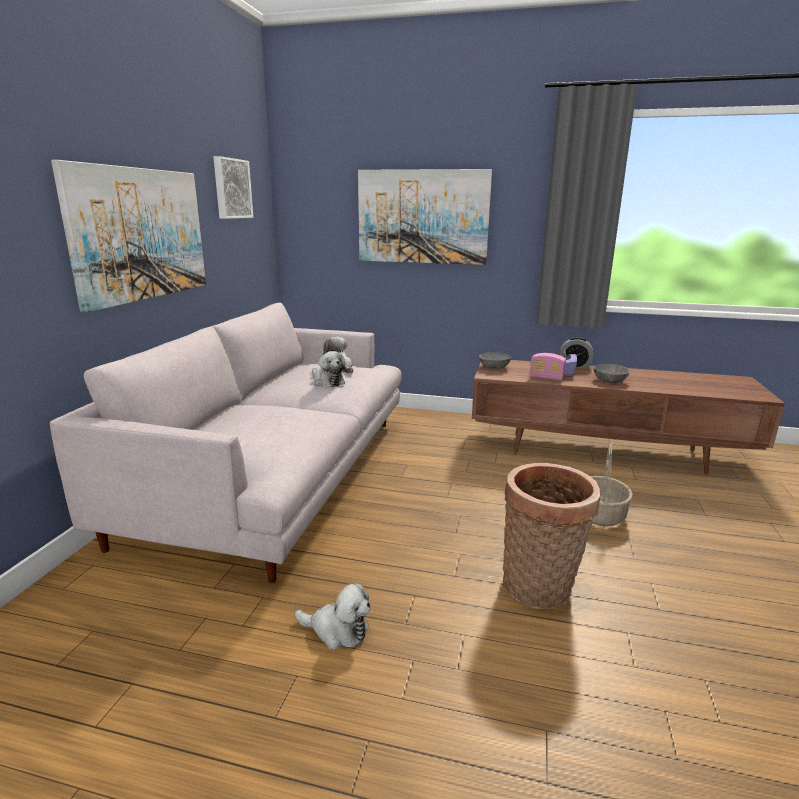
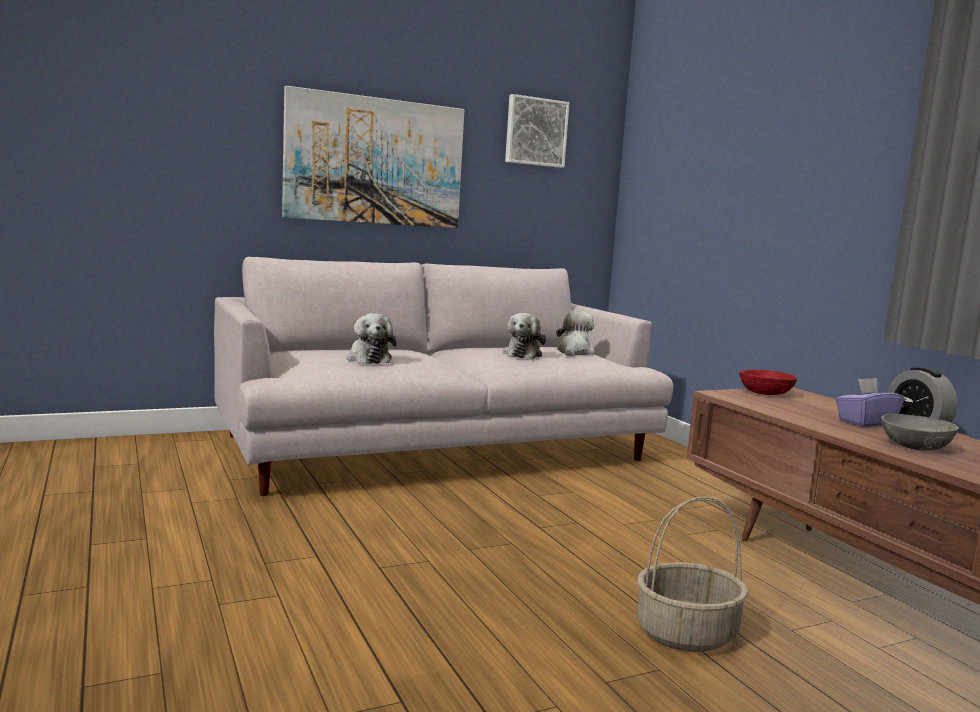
camera: 50 degrees right, 10 degrees down
plush toy [295,583,370,650] -> plush toy moved to [347,313,397,364]
picture [358,169,492,265] -> none
grey bowl [479,352,511,369] -> red bowl [739,370,797,395]
basket [503,463,600,609] -> none
radio [530,353,566,380] -> none

